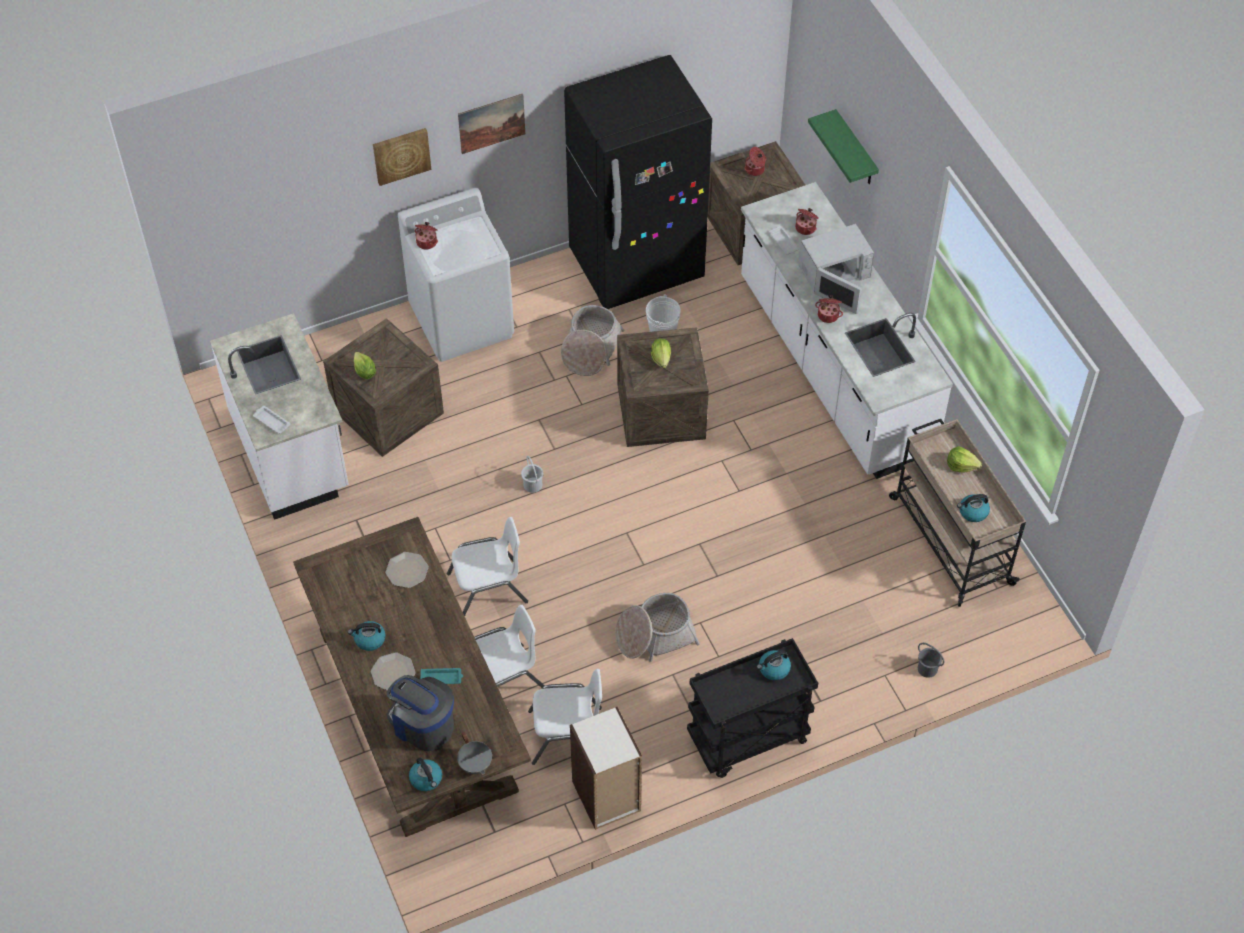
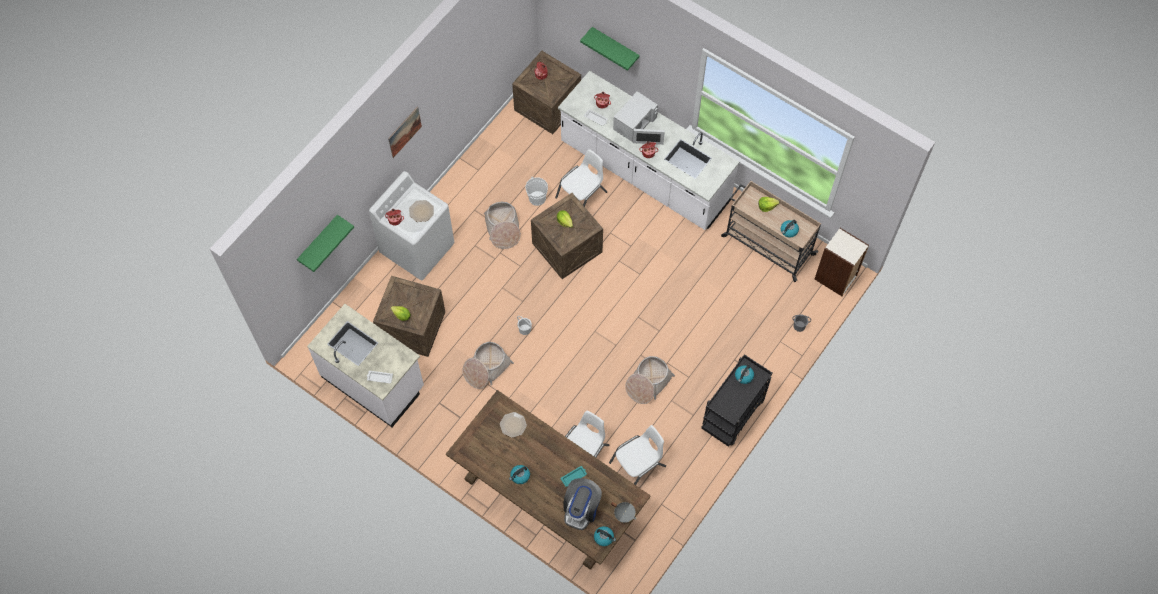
camera: 30 degrees left, 10 degrees up
plate [371,652,416,691] -> plate moved to [409,200,434,222]
picture [373,128,432,186] -> none
coffee machine [386,675,454,751] -> coffee machine turned 75 degrees counterclockwise [563,478,602,530]
white chair [447,517,528,616] -> white chair moved to [555,149,607,207]
black fridge [564,55,712,309] -> none
bookcase [570,707,642,830] -> bookcase moved to [815,228,869,296]
none -> green shelf [297,215,354,272]
none -> basket [463,342,514,389]

